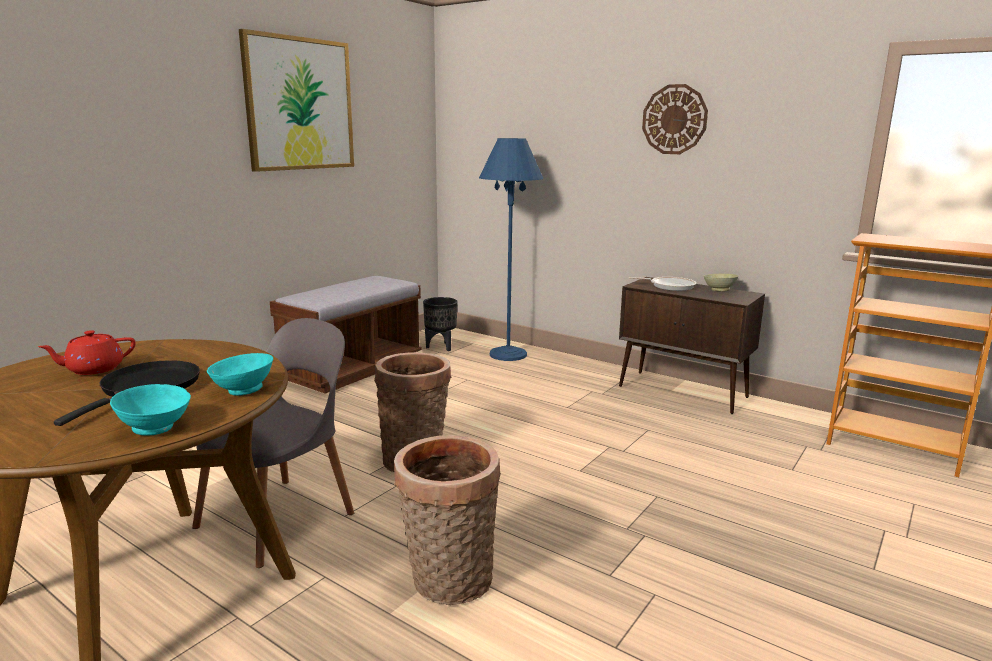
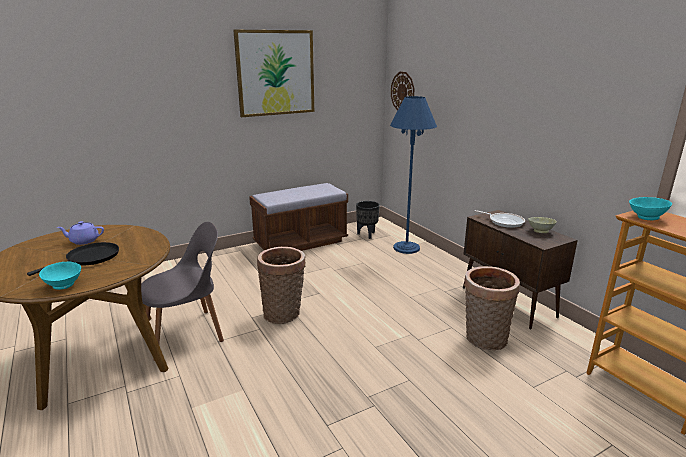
camera: 25 degrees right, 5 degrees up
red teapot [38,330,136,375] -> purple teapot [57,221,104,245]
turquoise bowl [207,353,273,396] -> turquoise bowl moved to [629,197,672,220]
basket [394,435,501,605] -> basket moved to [464,266,520,350]
wall clock [642,84,708,154] -> wall clock moved to [391,72,415,111]

